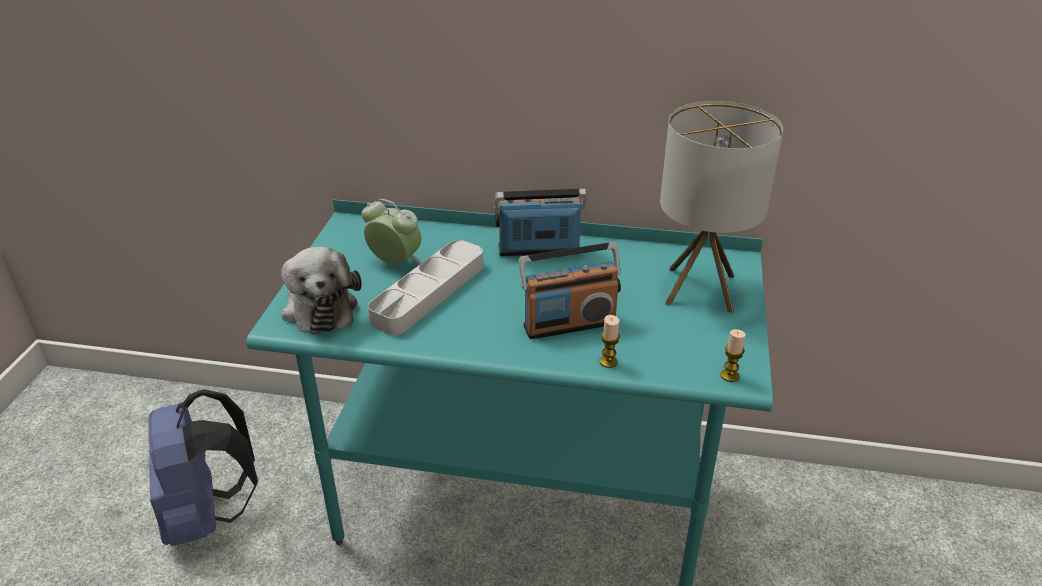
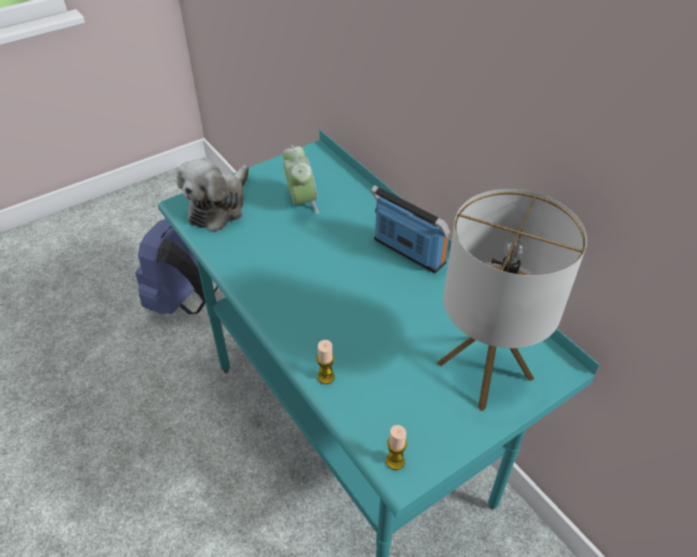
camera: 45 degrees right, 10 degrees up
grey tray [368,240,483,335] -> none
radio [519,242,621,339] -> none

